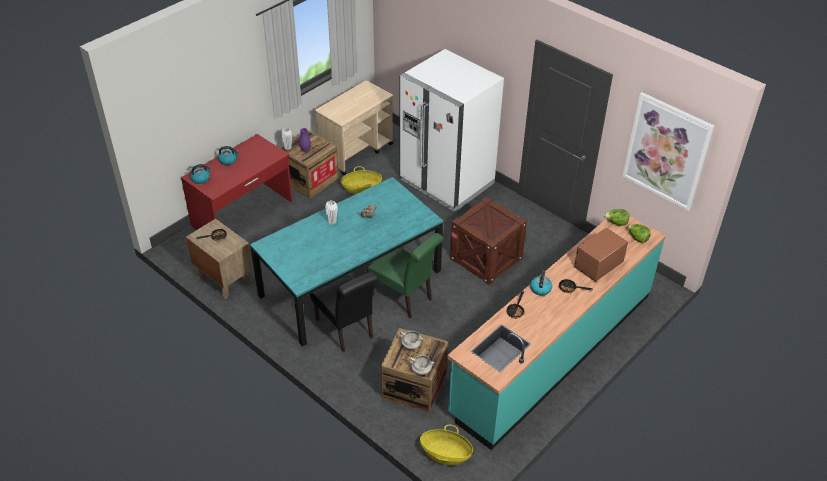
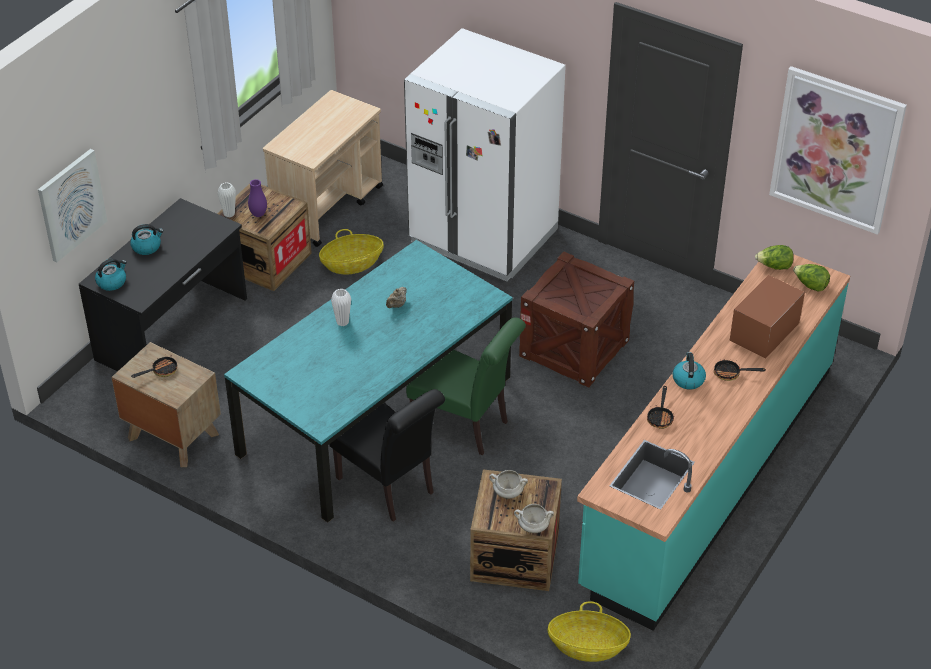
camera: 10 degrees left, 0 degrees up
red desk [181,134,293,230] -> black desk [79,198,247,372]
none -> picture [38,149,107,262]

